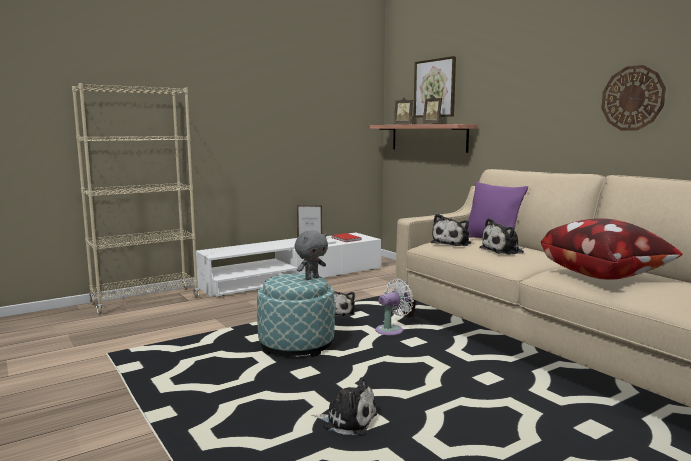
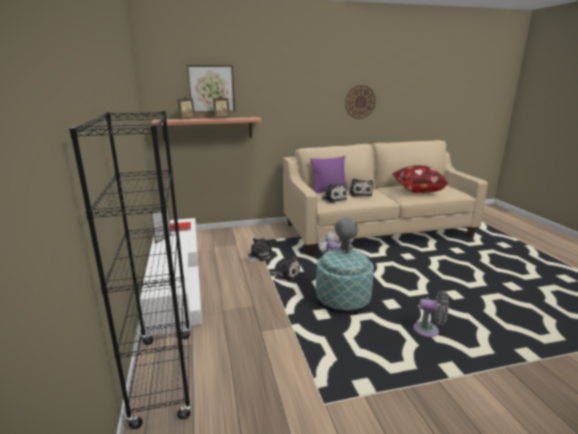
camera: 70 degrees left, 10 degrees up
beige bookcase [72,83,199,314] -> black bookcase [69,111,192,429]
plush toy [312,377,377,436] -> plush toy moved to [248,238,273,263]
none -> grey fan [413,291,449,337]

